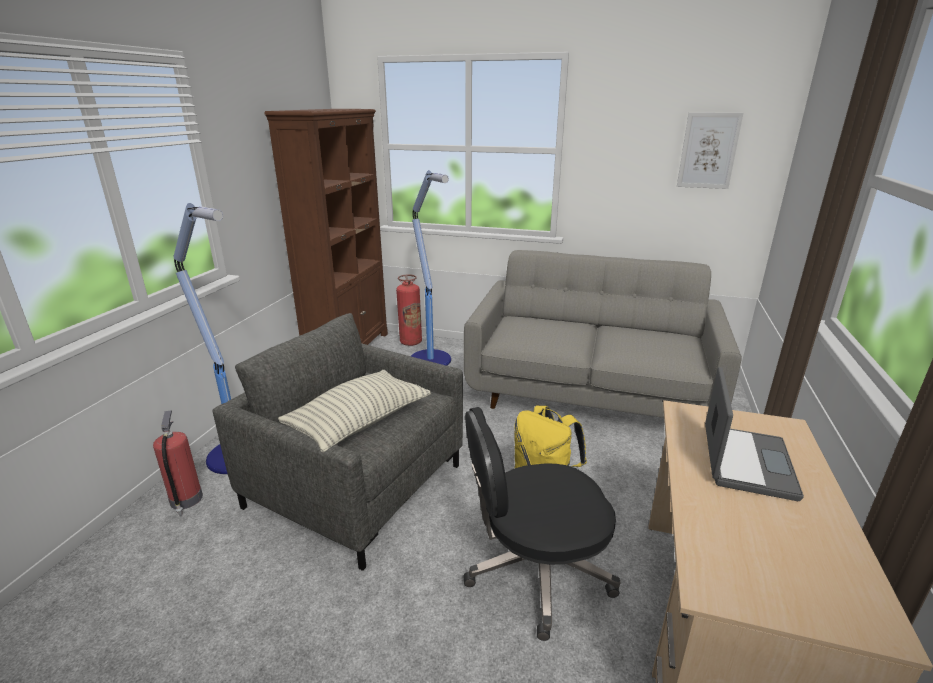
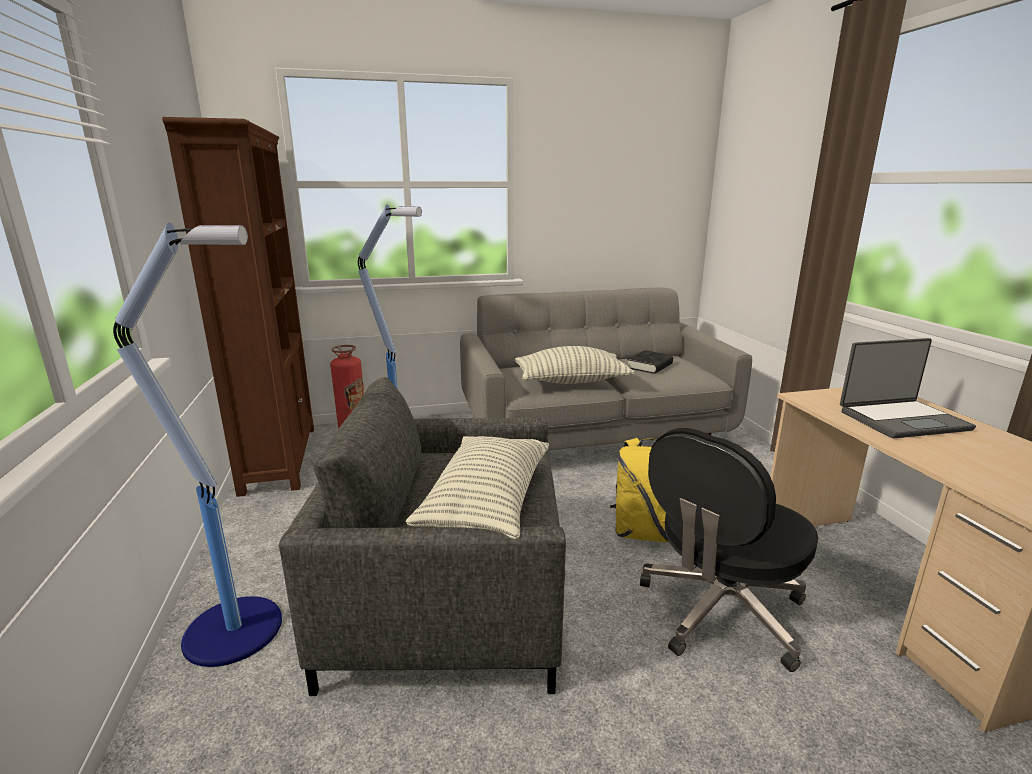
camera: 30 degrees left, 5 degrees down
fire extinguisher [153,410,203,516] -> none
picture [677,112,743,189] -> none
laptop [705,367,804,501] -> laptop turned 90 degrees clockwise [840,338,976,438]
none -> pillow [515,346,635,384]
none -> black book [627,350,673,374]

